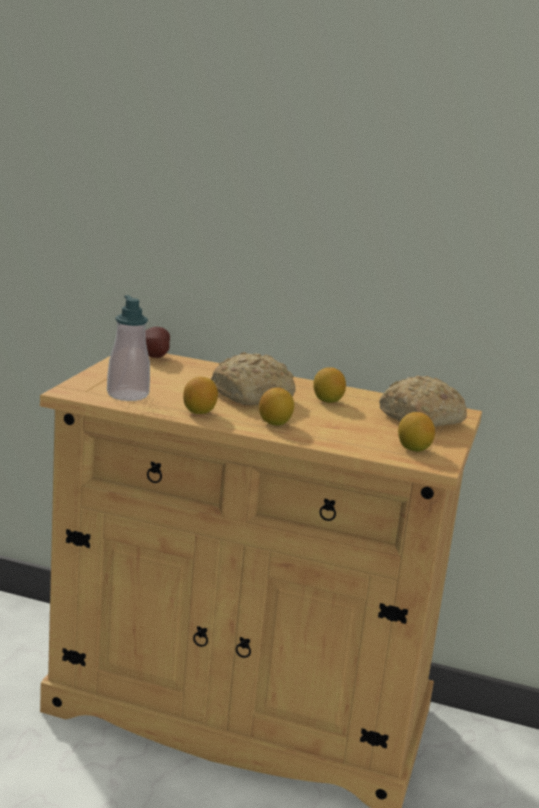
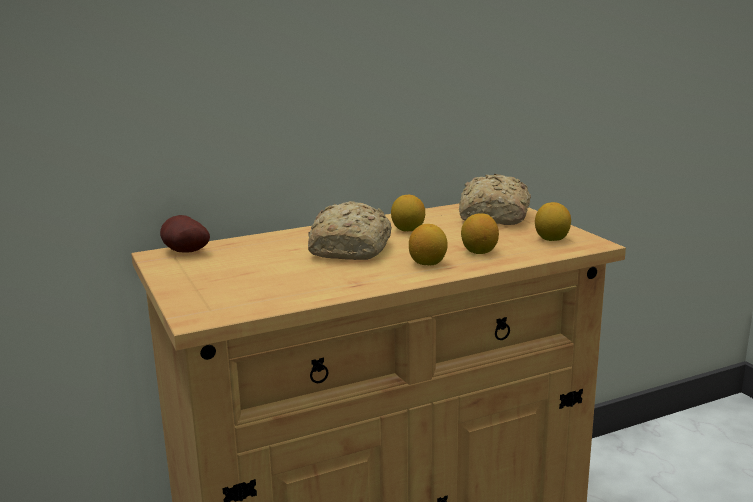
camera: 40 degrees left, 0 degrees up
soap dispenser [107,295,150,401] -> none
lemon [183,377,218,414] -> lemon moved to [461,213,499,254]

